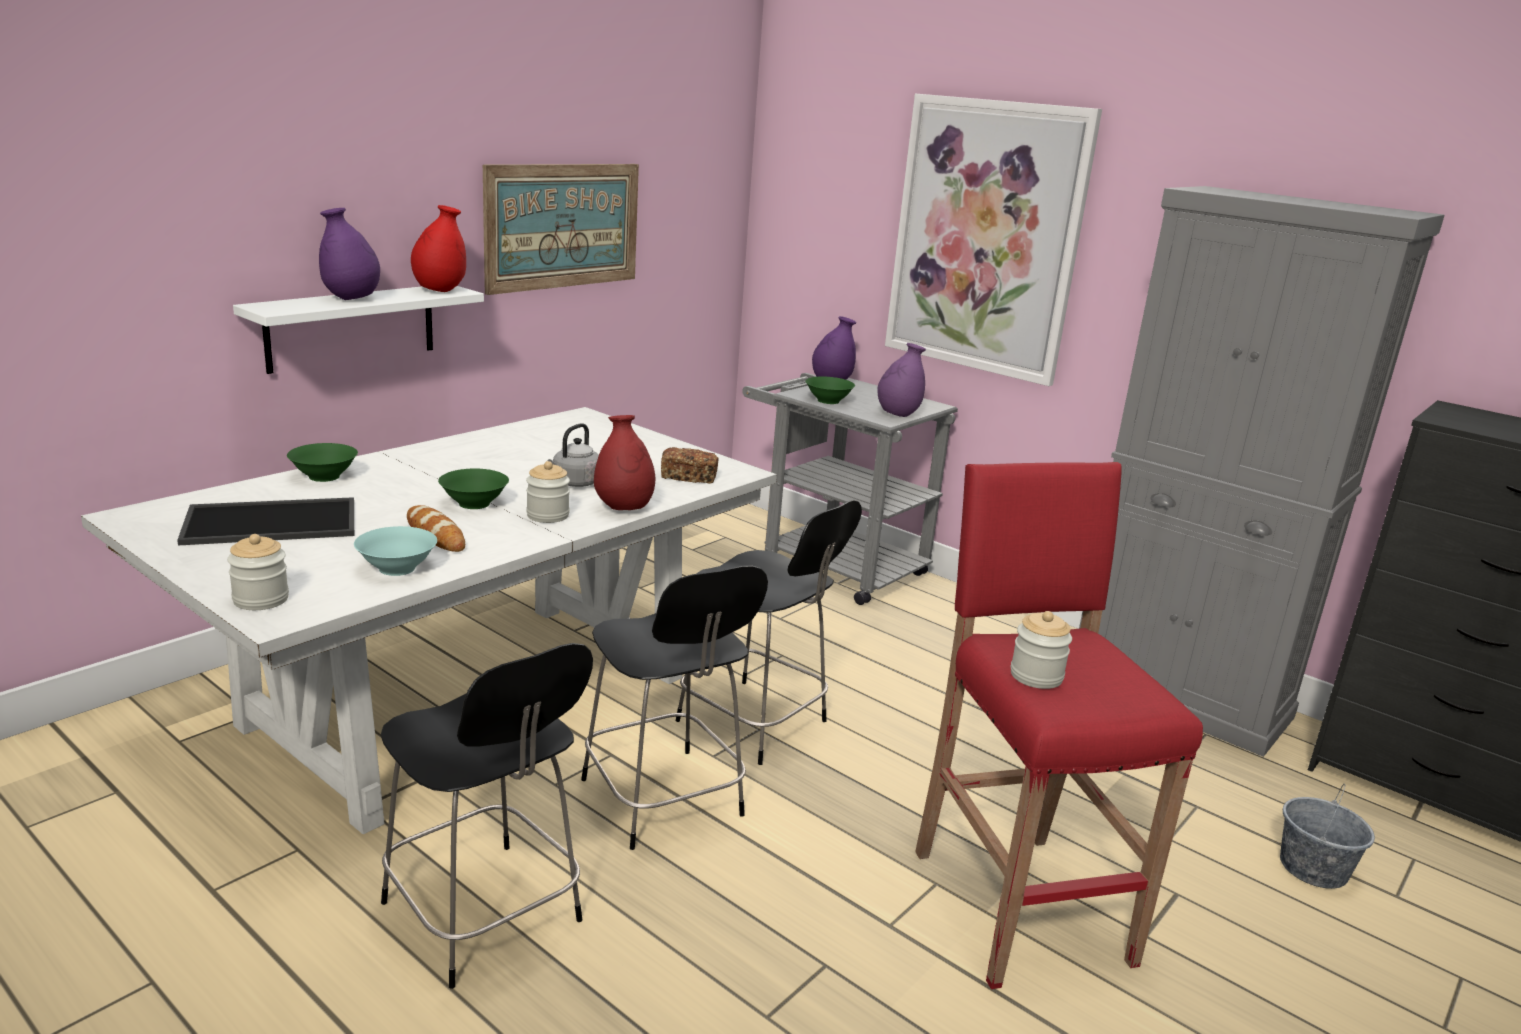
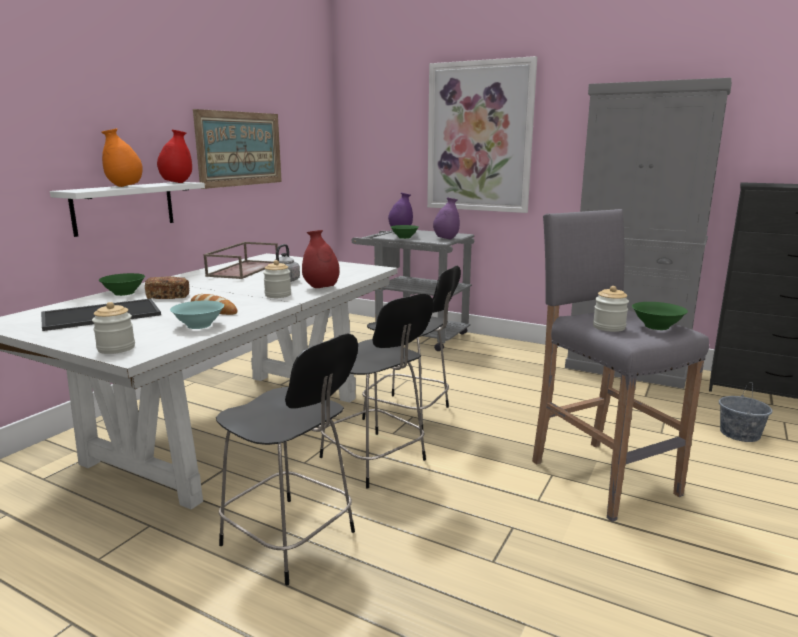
camera: 10 degrees left, 5 degrees down
purple vase [319,208,380,300] -> orange vase [101,128,143,187]
green bowl [438,469,509,509] -> green bowl moved to [632,302,688,330]
bread [661,447,719,484] -> bread moved to [145,276,189,299]
red stool [915,462,1203,989] -> grey stool [532,209,709,522]
none -> brown tray [203,242,278,279]

